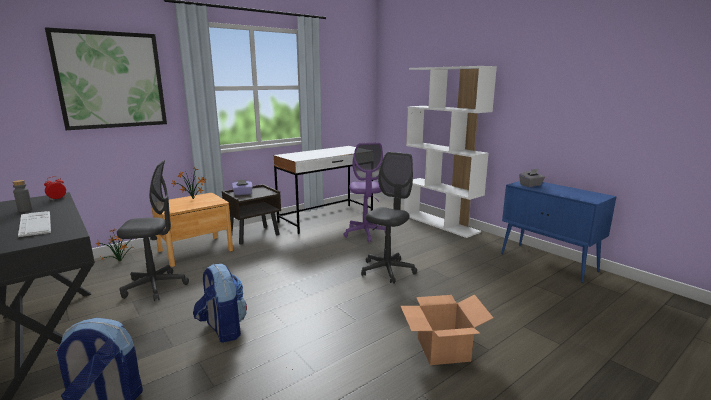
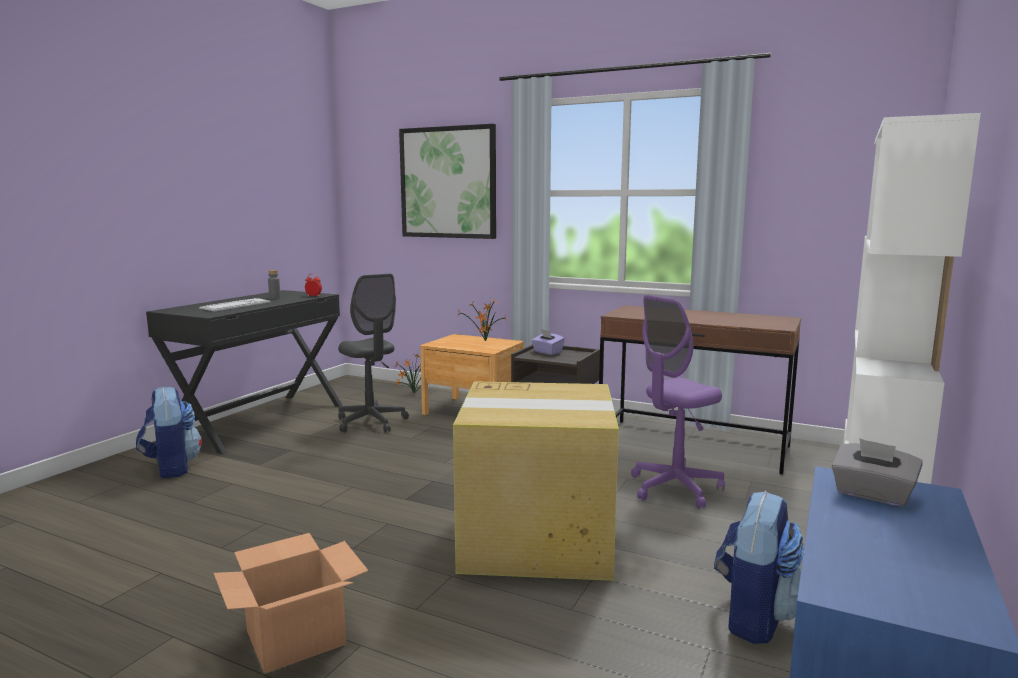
camera: 65 degrees right, 5 degrees down
backpack [193,264,247,343] -> backpack moved to [714,491,804,644]
white desk [273,146,373,234] -> brown desk [599,305,801,475]
grey office chair [361,152,417,284] -> cardboard box [453,381,619,581]

